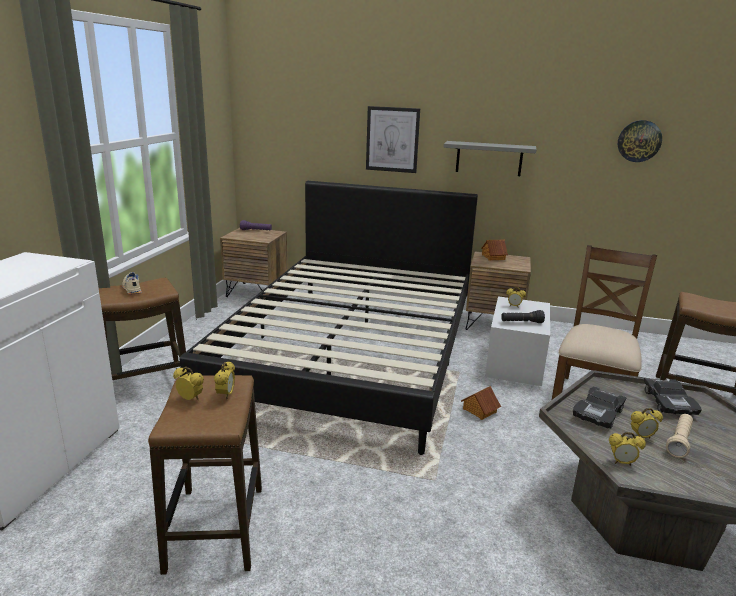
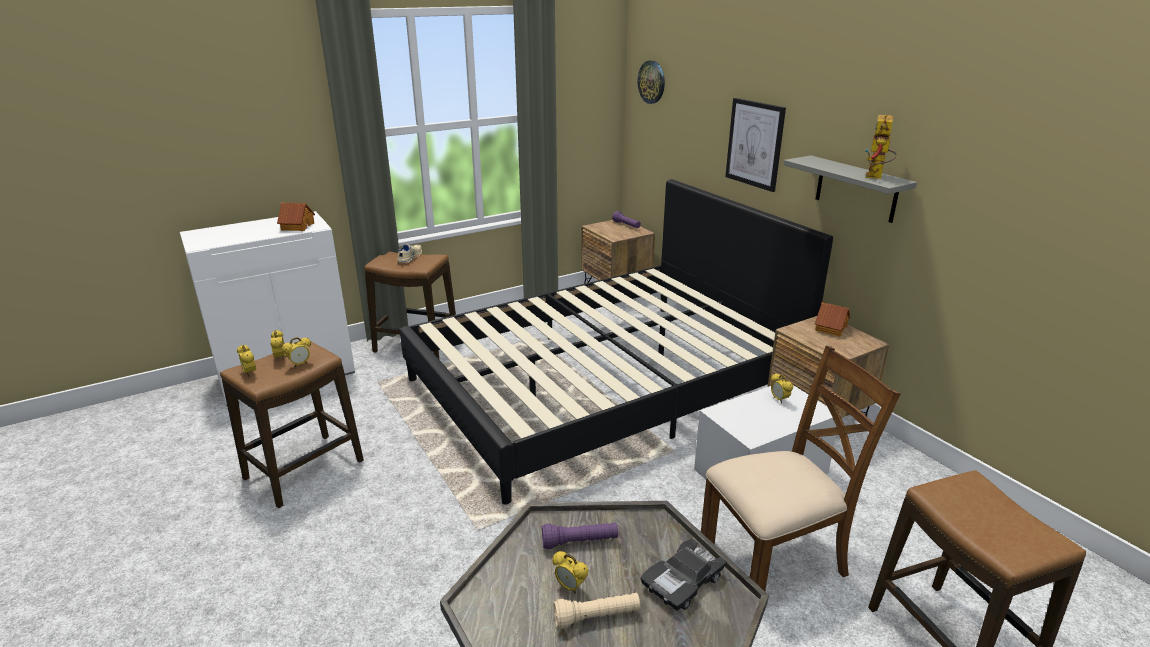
camera: 45 degrees right, 5 degrees up
toy house [461,386,501,420] -> toy house moved to [277,202,315,231]
black flashlight [501,310,545,323] -> none
black toy car [573,386,627,429] -> purple flashlight [542,523,618,549]
alarm clock [609,432,646,466] -> alarm clock moved to [237,345,256,376]
wall clock [618,120,662,162] -> wall clock moved to [638,60,665,104]
none -> toy robot [865,115,897,179]

